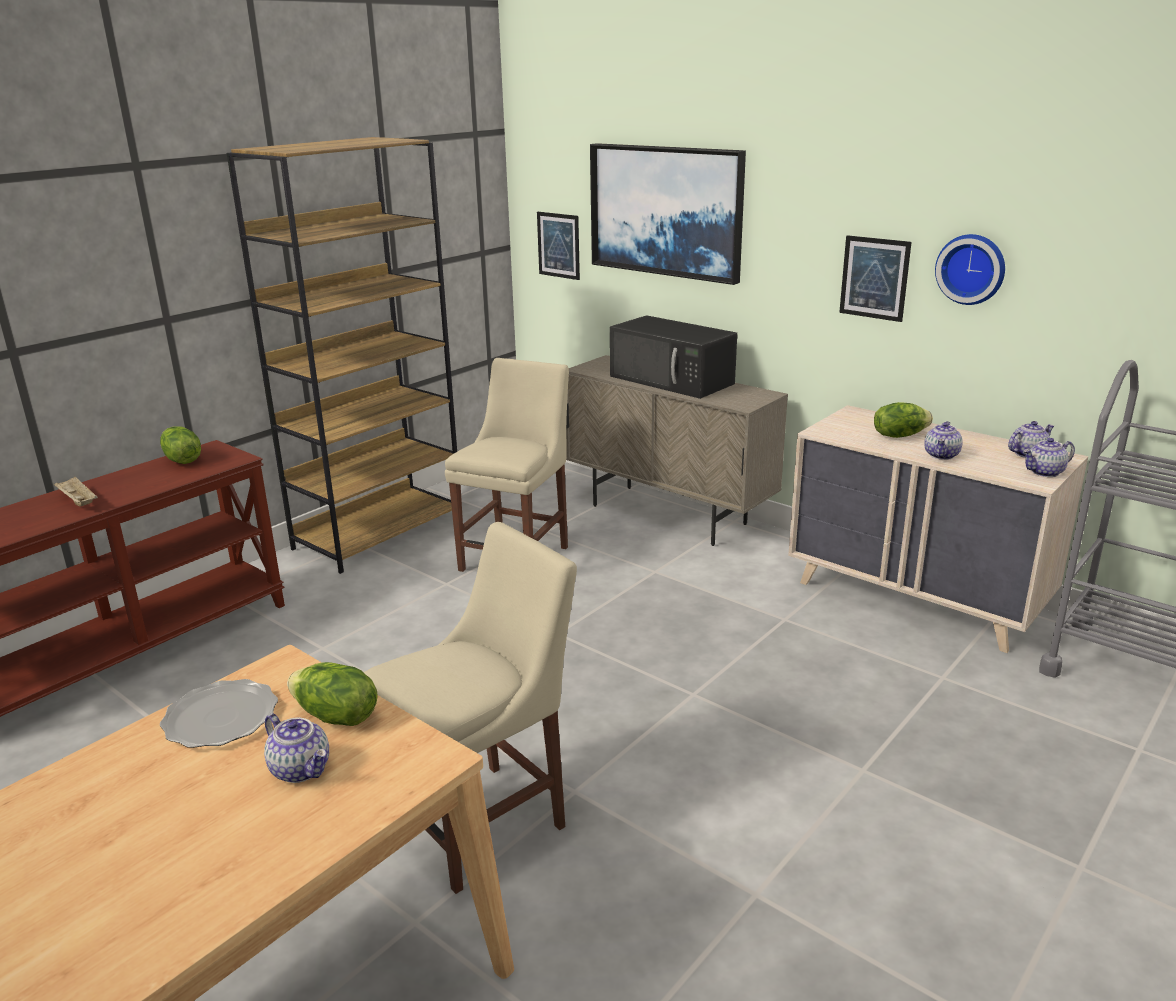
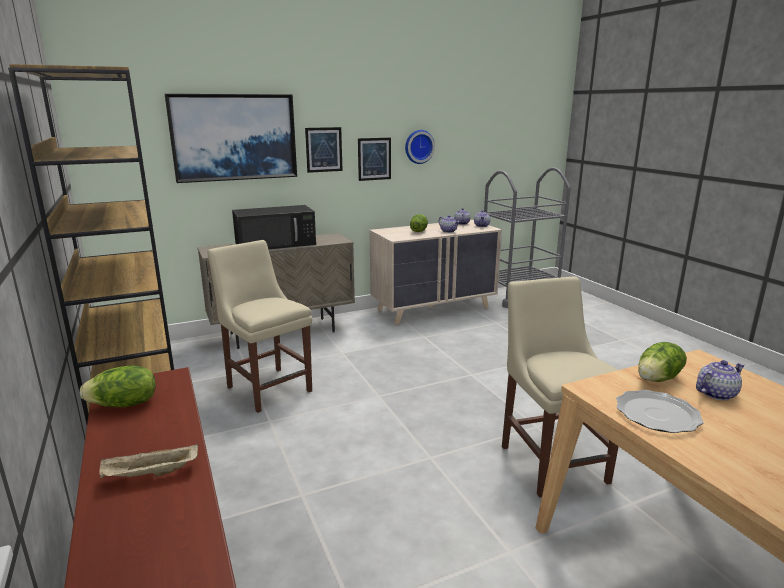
camera: 65 degrees left, 5 degrees down
picture [537,212,580,280] -> picture moved to [305,127,343,173]

